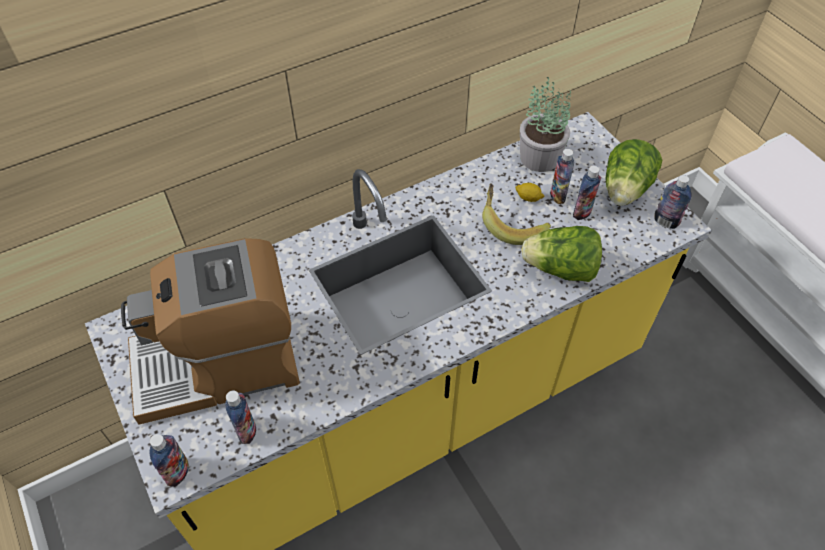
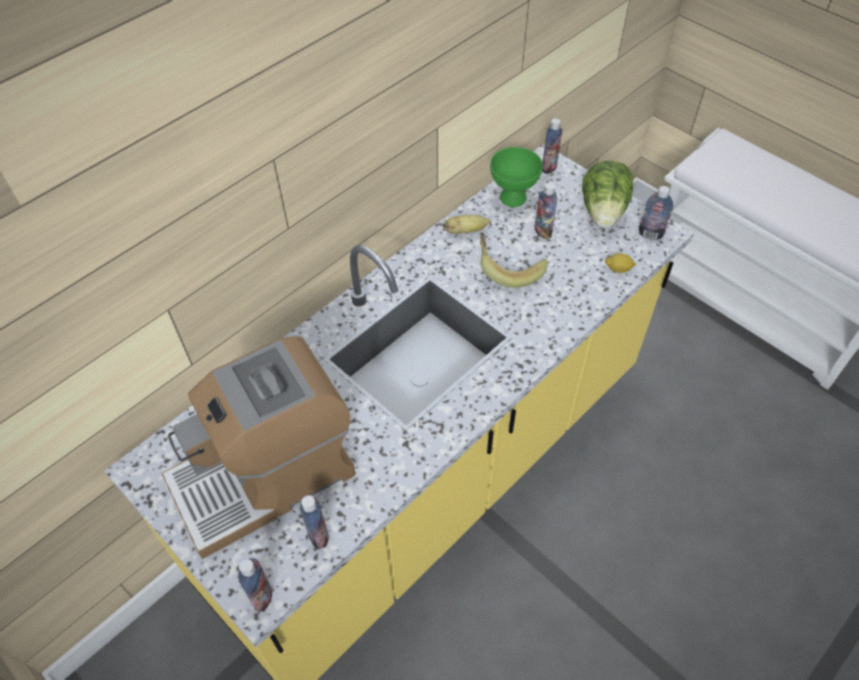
camera: 15 degrees left, 0 degrees up
lemon [515,183,545,202] -> lemon moved to [605,253,636,273]
potted plant [520,77,571,172] -> green bowl [490,147,543,207]
lettuce [521,226,602,282] -> none
bottle [573,166,601,220] -> bottle moved to [542,118,563,174]
none -> banana [442,215,491,234]

